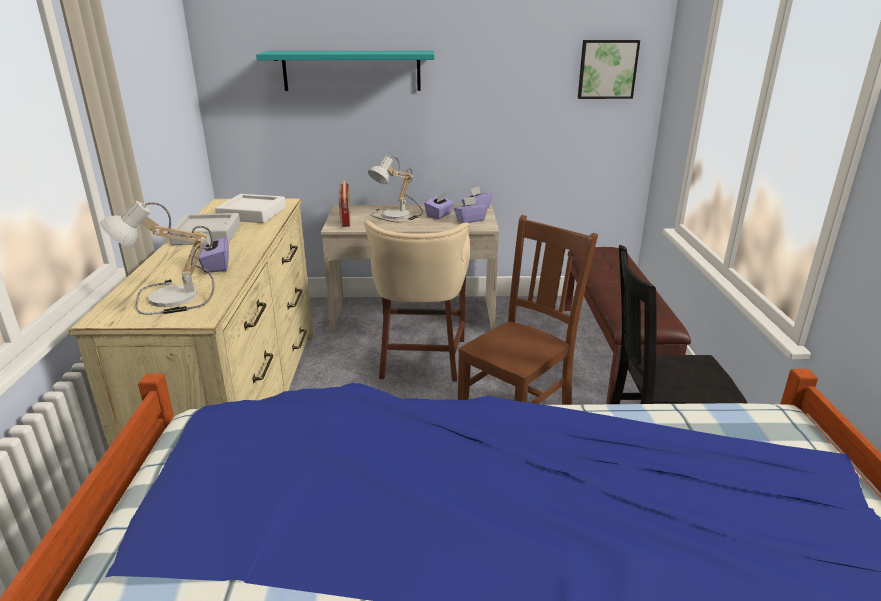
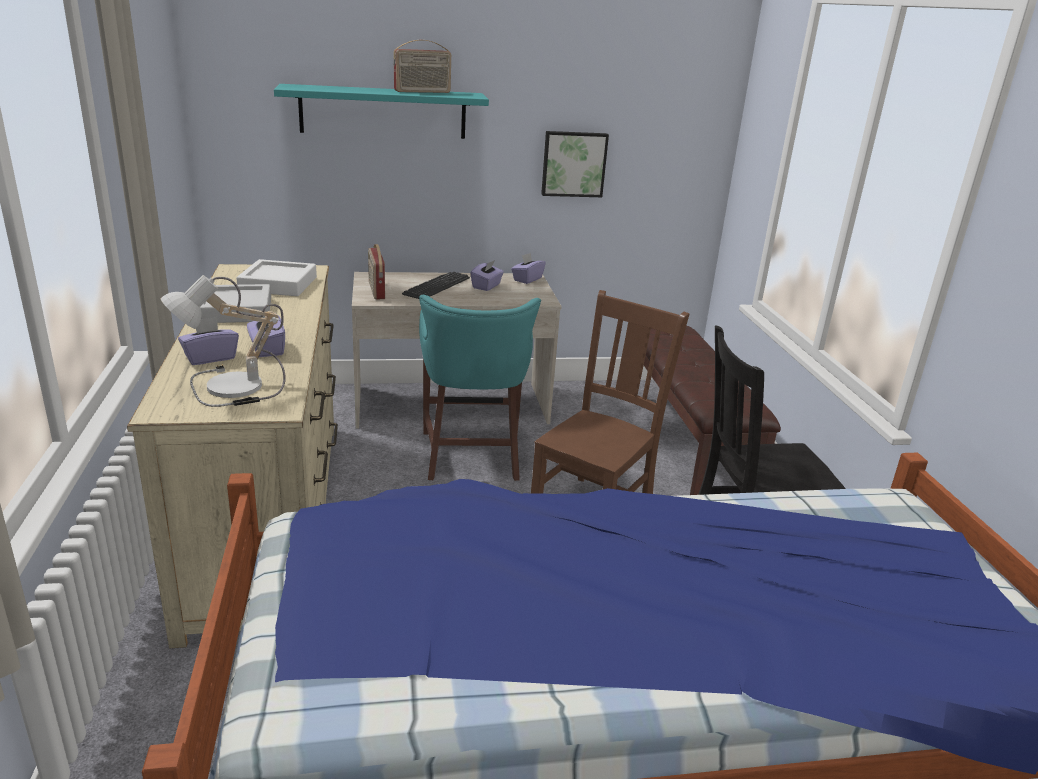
camera: 10 degrees left, 0 degrees up
beige stool [364,221,470,382] -> turquoise stool [419,295,541,481]
table lamp [368,156,423,223] -> keyboard [402,272,470,299]
purple tissue box [454,196,488,223] -> purple tissue box moved to [178,317,239,365]
picture [578,40,640,99] -> picture moved to [541,131,609,197]
none -> radio [393,40,451,93]

